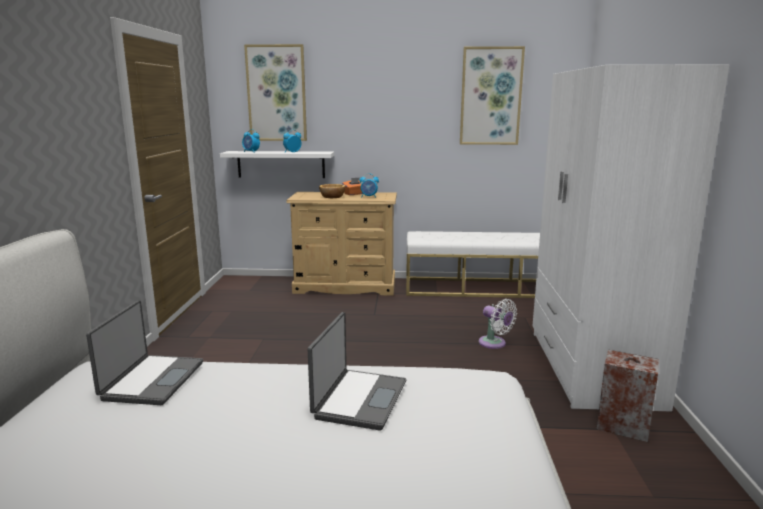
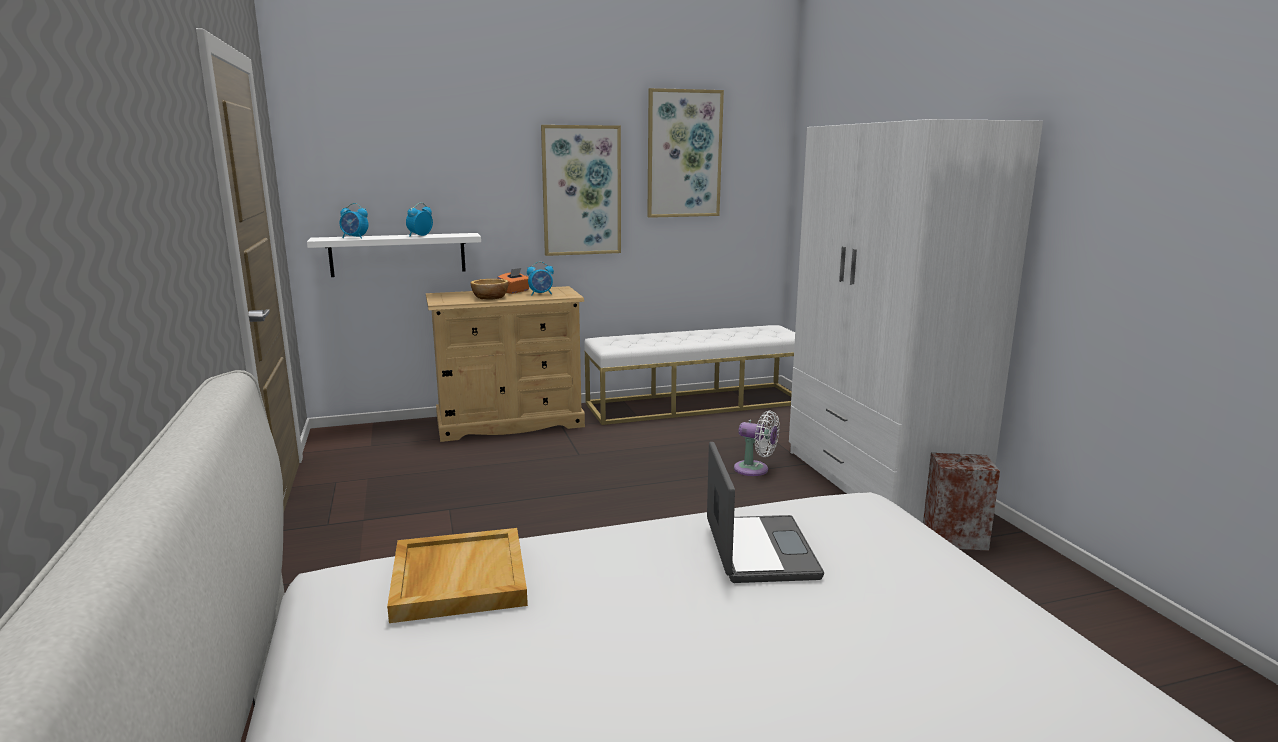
camera: 20 degrees left, 0 degrees up
laptop [86,300,203,405] -> beige tray [387,528,528,623]
picture [244,44,307,141] -> picture moved to [541,125,621,256]

